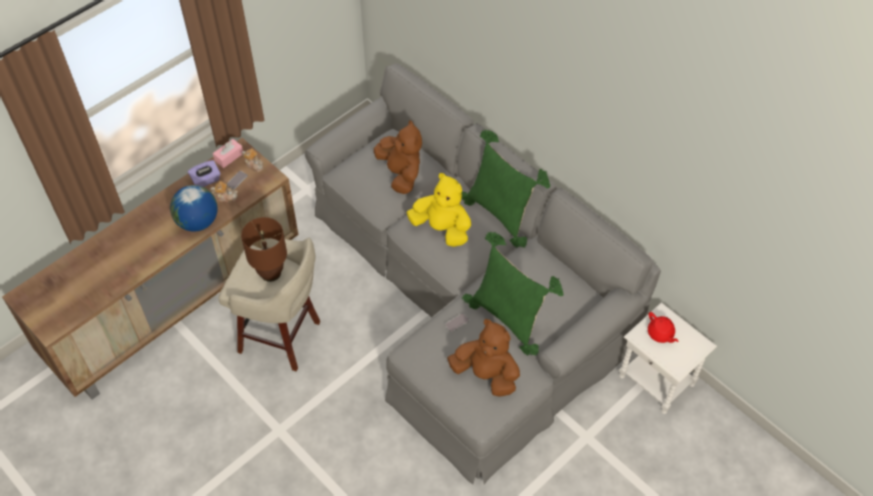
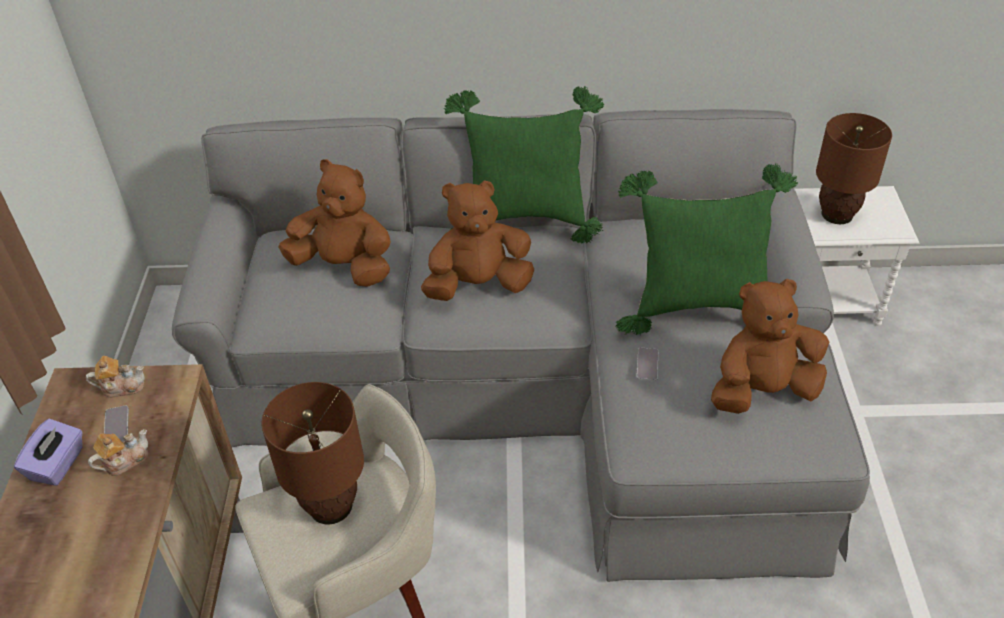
camera: 45 degrees left, 10 degrees down
globe [170,185,218,232] -> none
pink tissue box [213,139,243,168] -> none
yellow plush toy [406,173,471,247] -> brown plush toy [421,180,534,301]
red teapot [648,312,679,343] -> brown table lamp [816,113,892,224]

